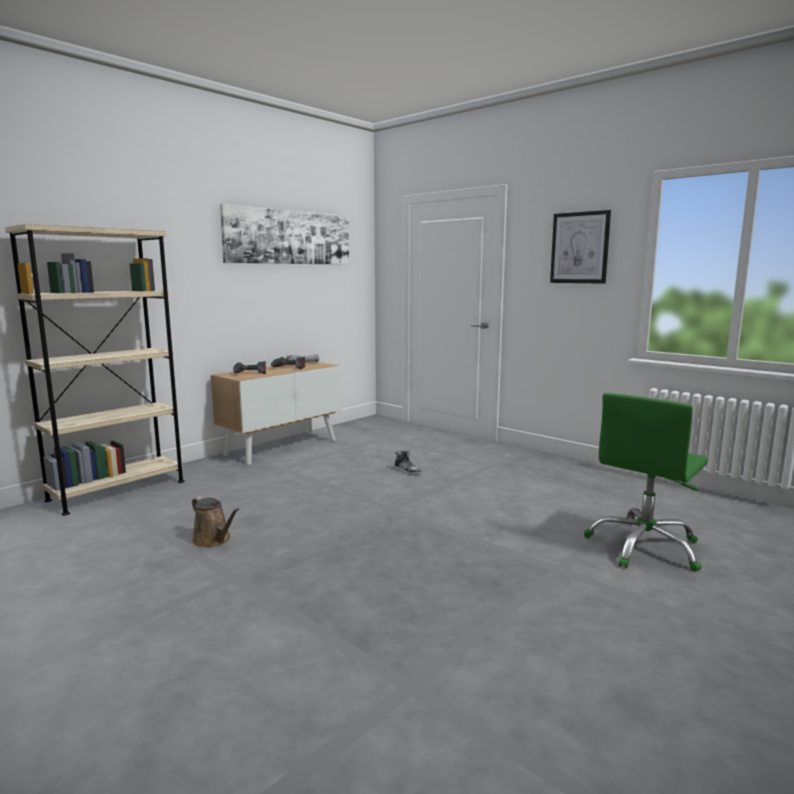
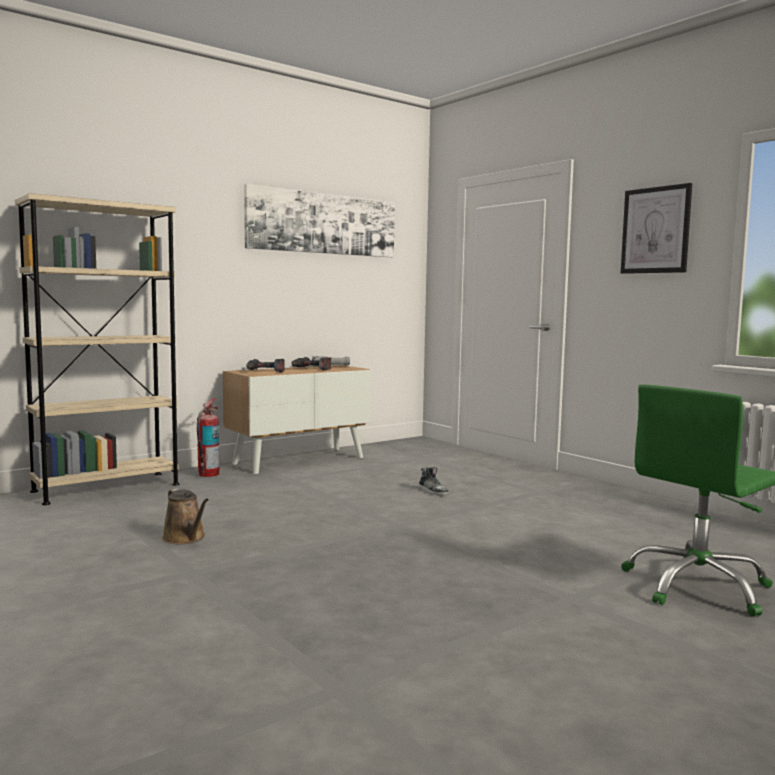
camera: 10 degrees right, 5 degrees down
none -> fire extinguisher [197,398,220,477]

